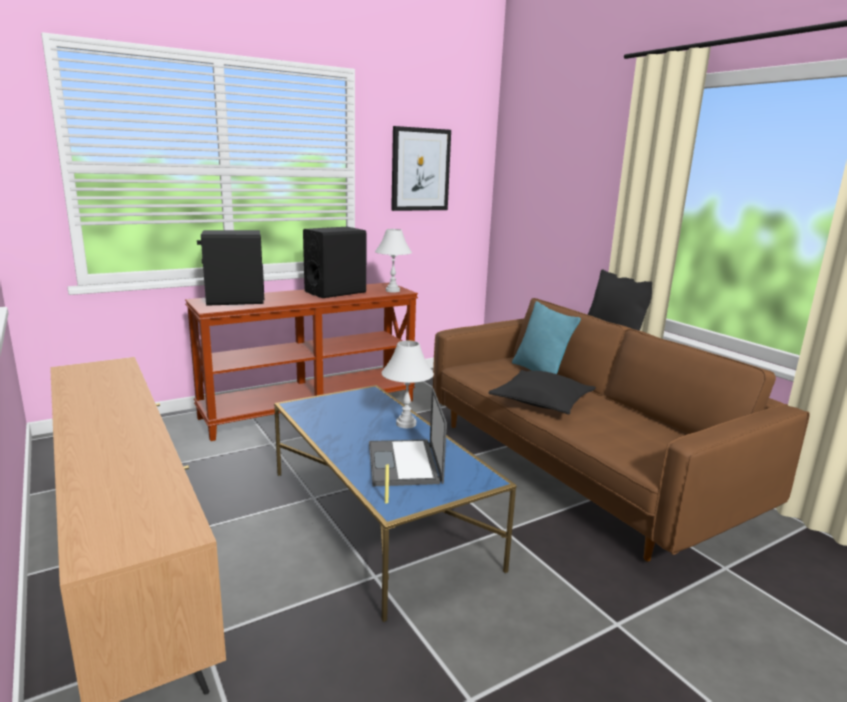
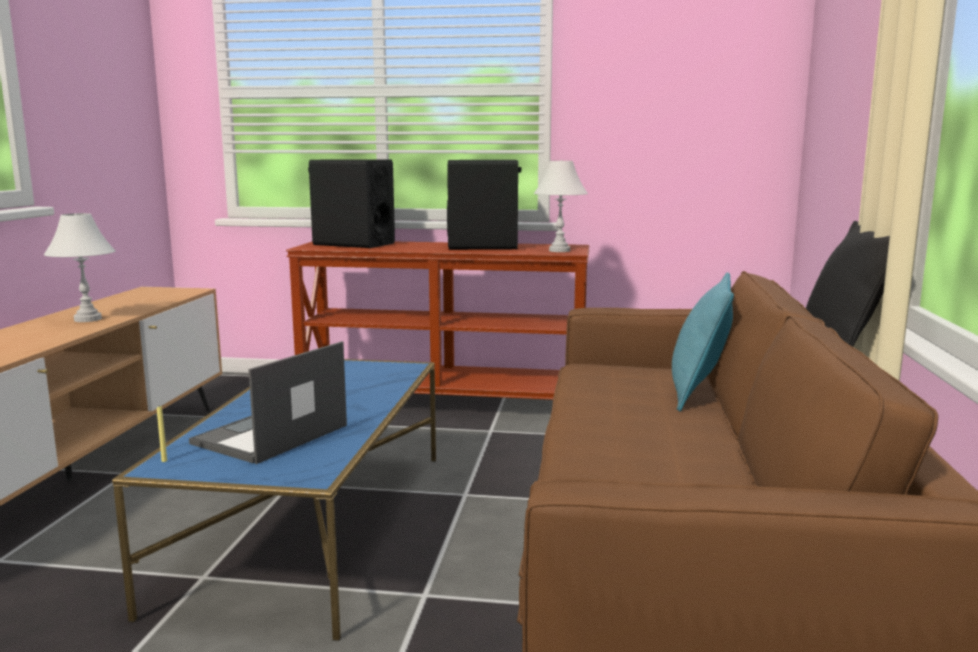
camera: 40 degrees right, 5 degrees down
white table lamp [381,341,434,428] -> white table lamp moved to [44,213,116,322]
picture [391,126,451,211] -> none
black pillow [489,370,596,414] -> none

